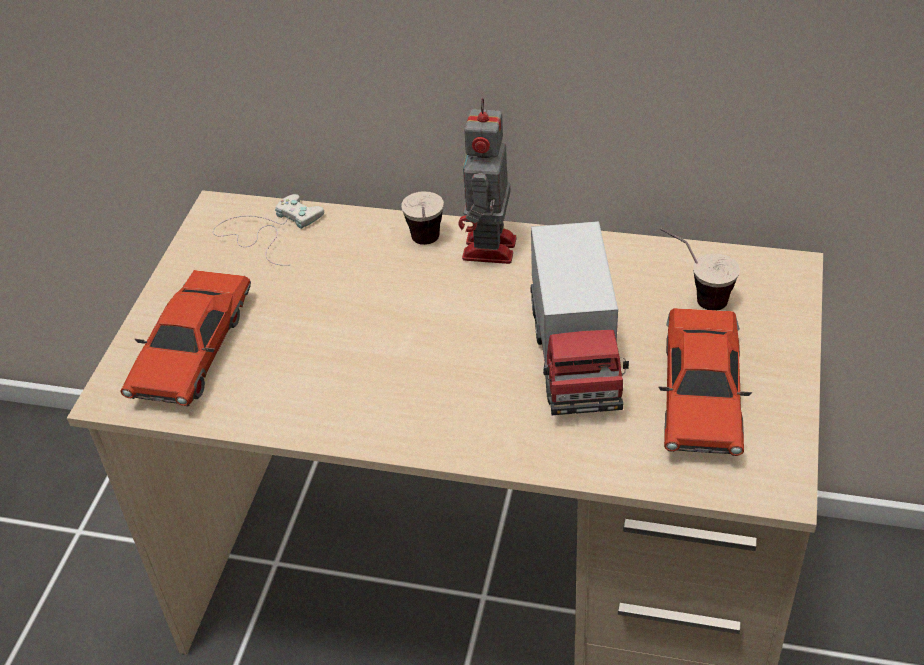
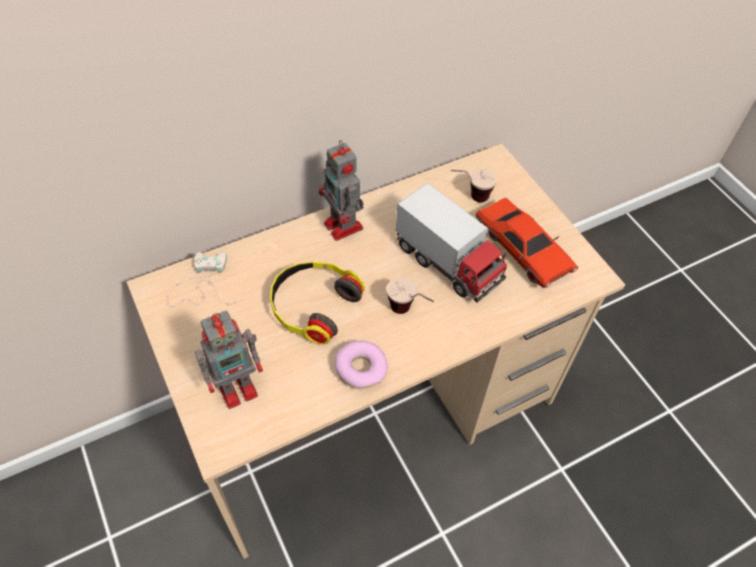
camera: 45 degrees left, 10 degrees up
red toy car [120,270,251,406] -> toy robot [194,311,263,409]
cup [401,191,444,245] -> cup moved to [386,277,434,314]
none -> headphones [270,262,365,344]
none -> donut [335,341,388,389]

